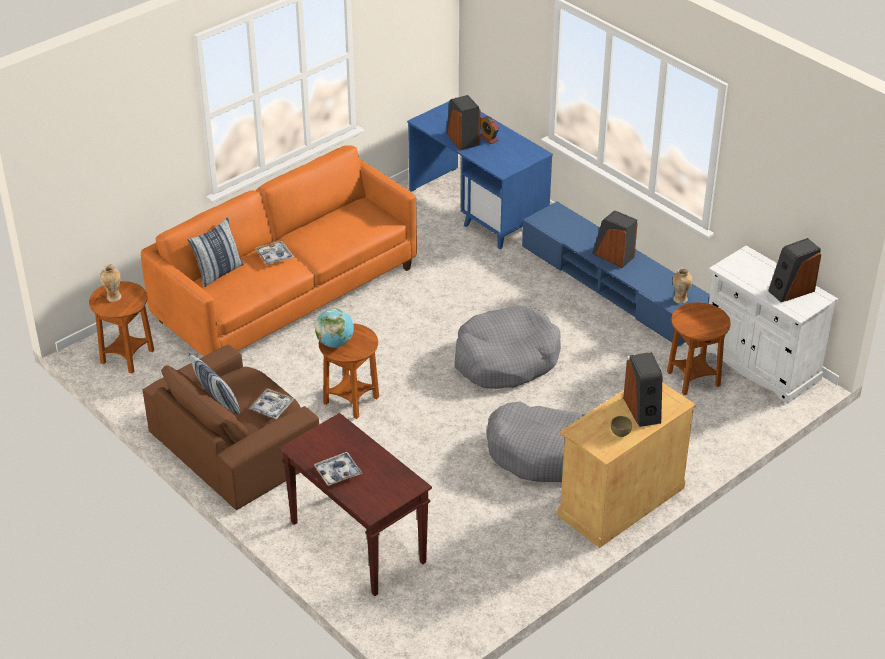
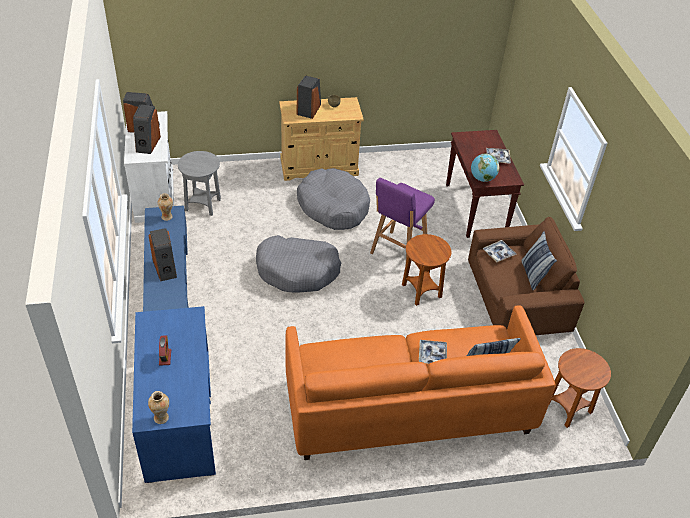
camera: 150 degrees left, 5 degrees up
vase [100,264,121,302] -> vase moved to [148,391,169,424]
globe [315,308,354,347] -> globe moved to [471,154,499,182]
speaker [446,95,481,150] -> speaker moved to [133,104,161,154]
brown side table [667,302,731,395] -> grey side table [178,151,221,216]
none -> purple stool [370,178,435,261]

